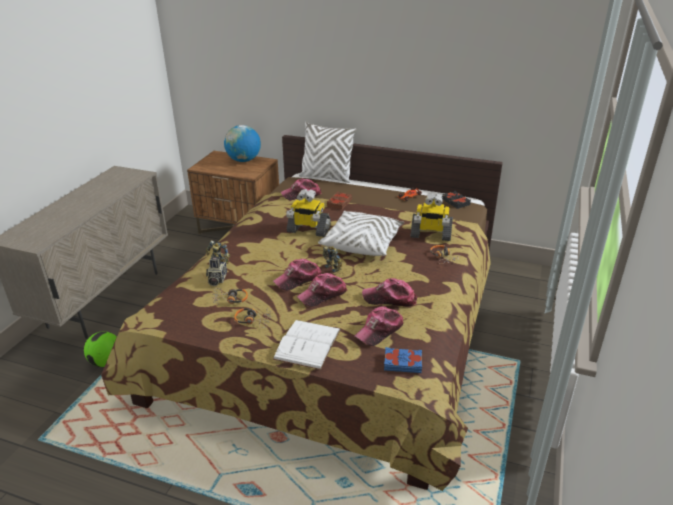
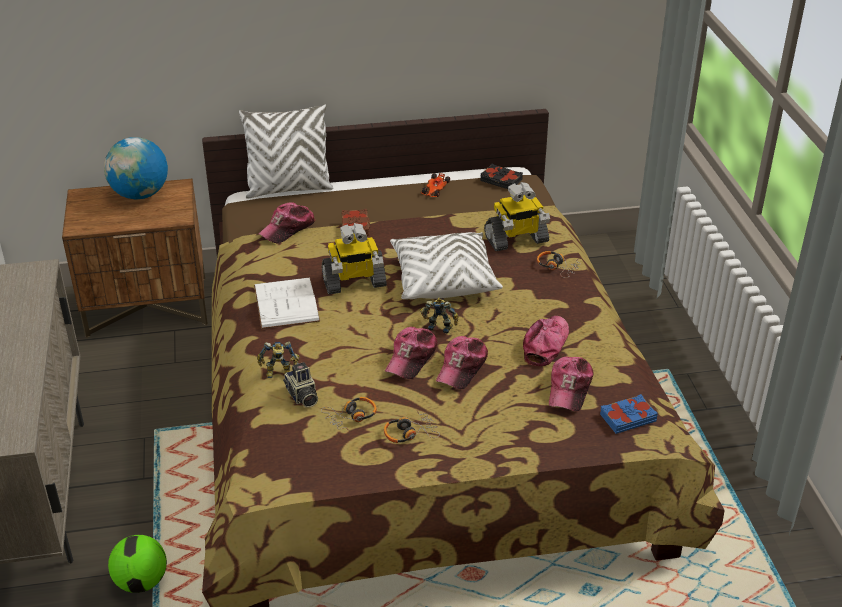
camera: 30 degrees left, 5 degrees up
white book [273,320,341,370] -> white book moved to [254,278,320,329]
cap [362,278,417,307] -> cap turned 135 degrees clockwise [523,316,569,366]

